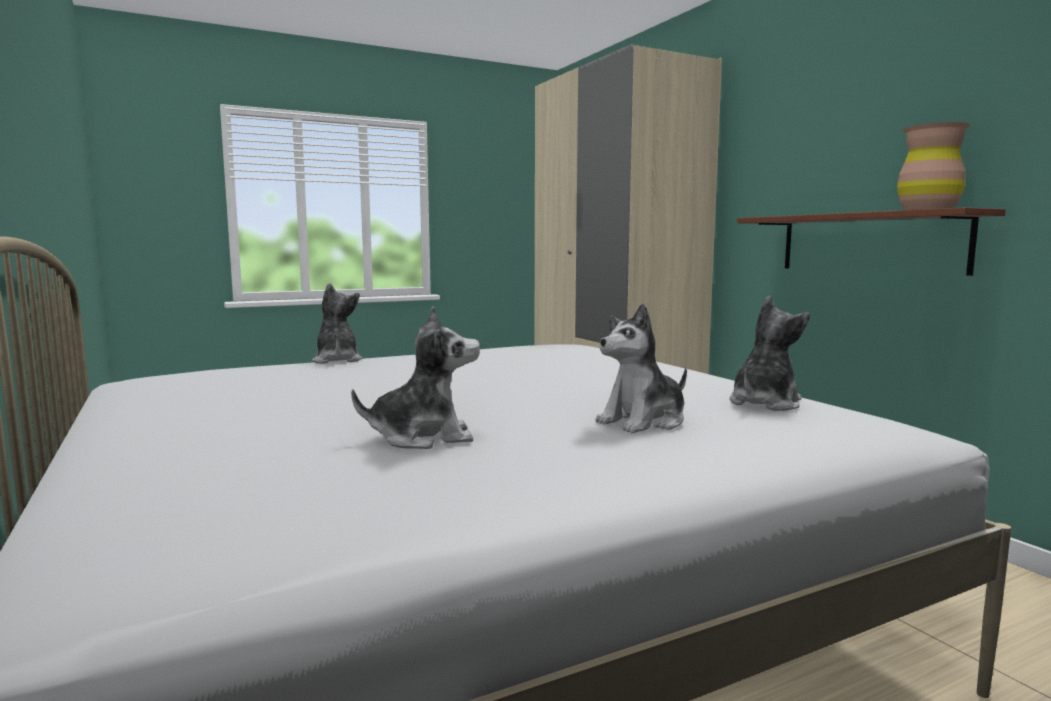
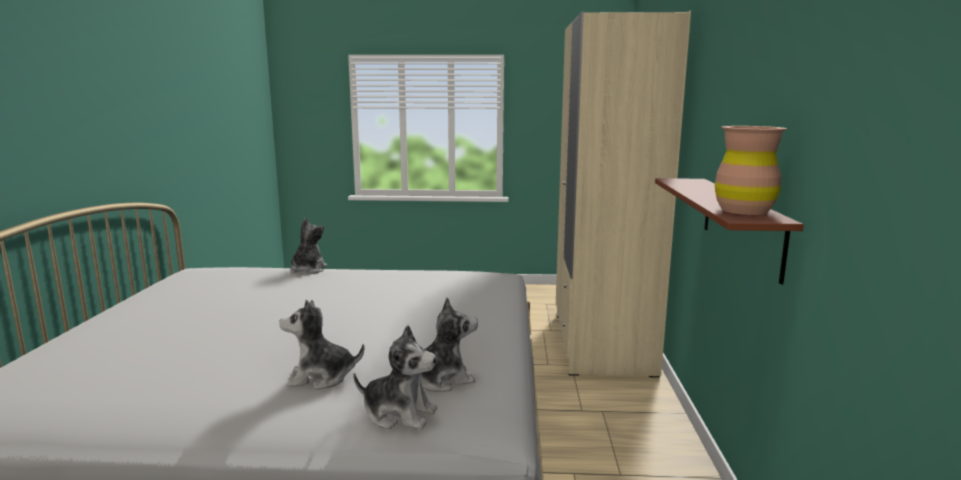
camera: 30 degrees right, 5 degrees up
plush toy [351,307,480,449] -> plush toy moved to [353,325,437,430]

